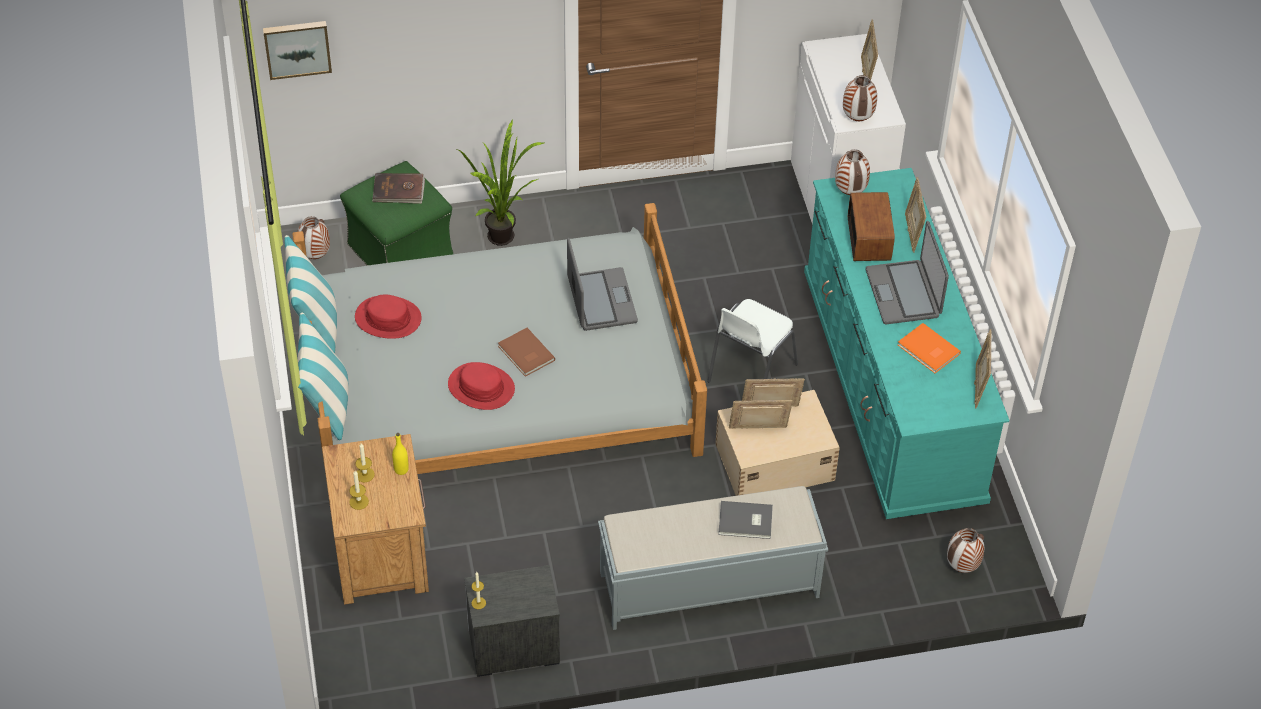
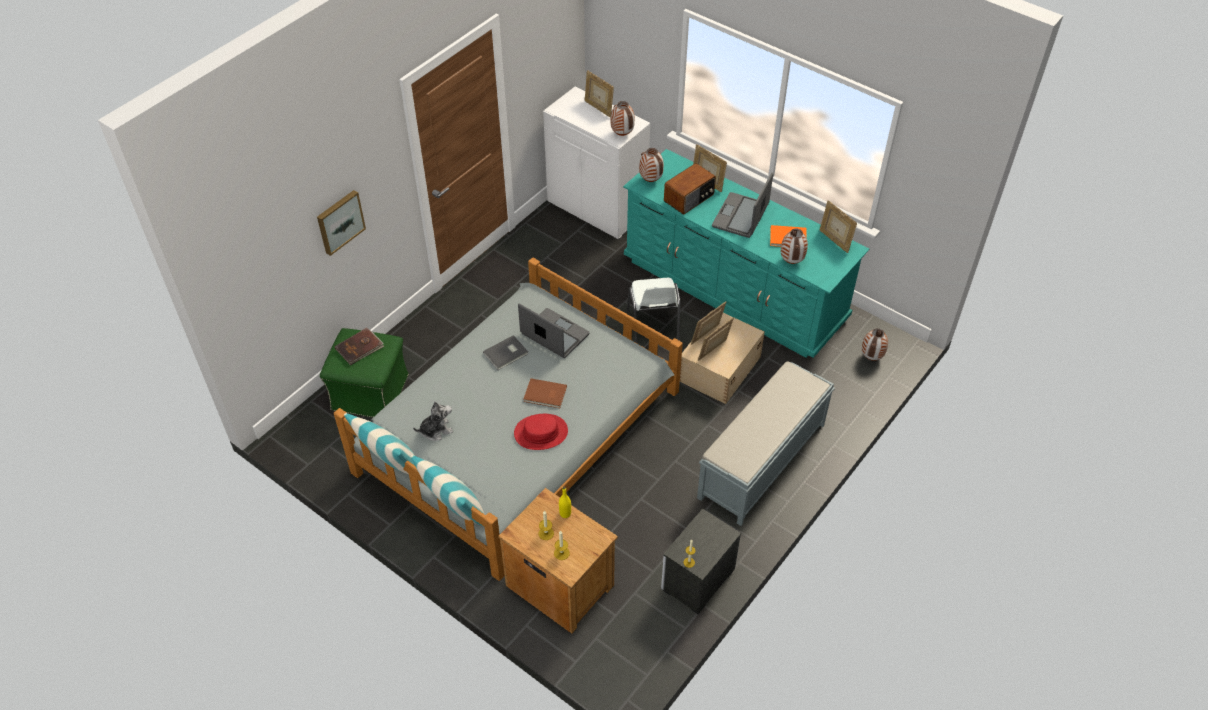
camera: 40 degrees left, 0 degrees up
picture [263,21,332,80] -> picture moved to [317,190,366,256]
vase [297,216,330,259] -> vase moved to [781,229,808,264]
red hat [355,295,422,339] -> plush toy [413,401,453,441]
potted plant [459,119,544,246] -> none
grey book [718,501,773,539] -> grey book moved to [483,335,528,370]
radio [848,192,895,261] -> radio turned 90 degrees clockwise [664,163,716,215]
laptop [866,221,949,324] -> laptop turned 75 degrees clockwise [712,172,773,238]

